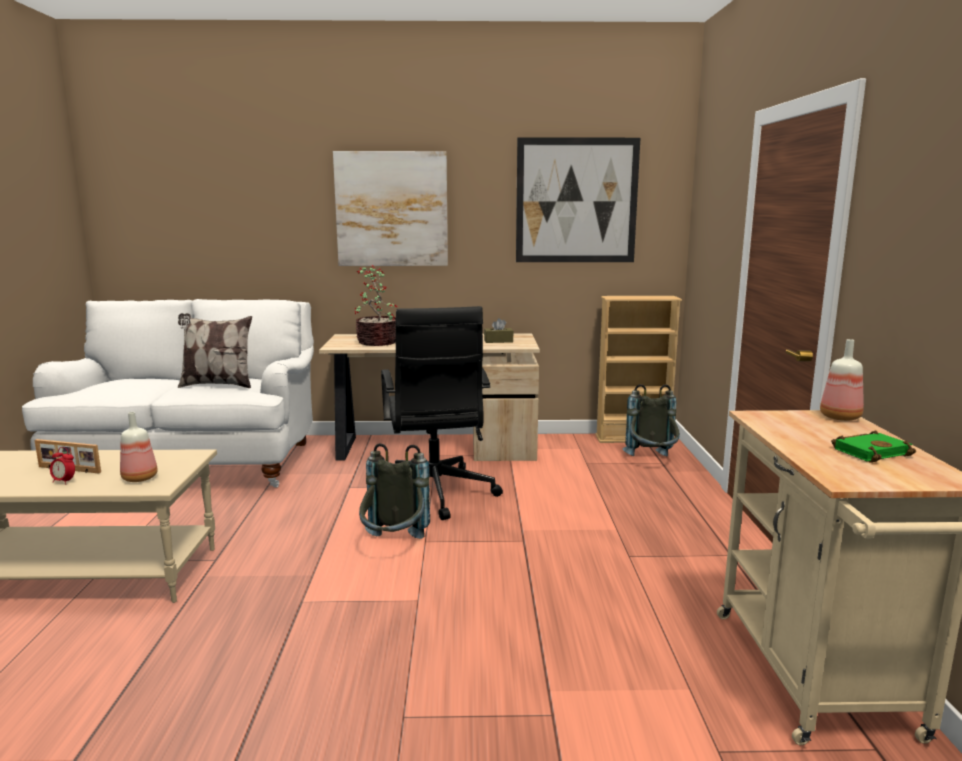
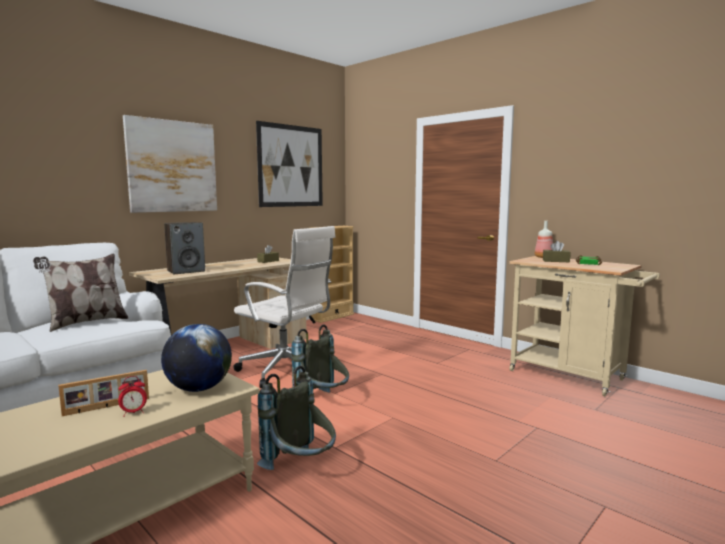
camera: 45 degrees left, 5 degrees down
bottle [120,412,158,482] -> globe [161,324,232,392]
potted plant [355,265,398,346] -> speaker [164,222,205,274]
black office chair [381,306,503,520] -> white office chair [233,226,336,388]
grey backpack [622,384,680,456] -> grey backpack moved to [257,366,336,470]
none -> brown tissue box [543,241,571,262]

